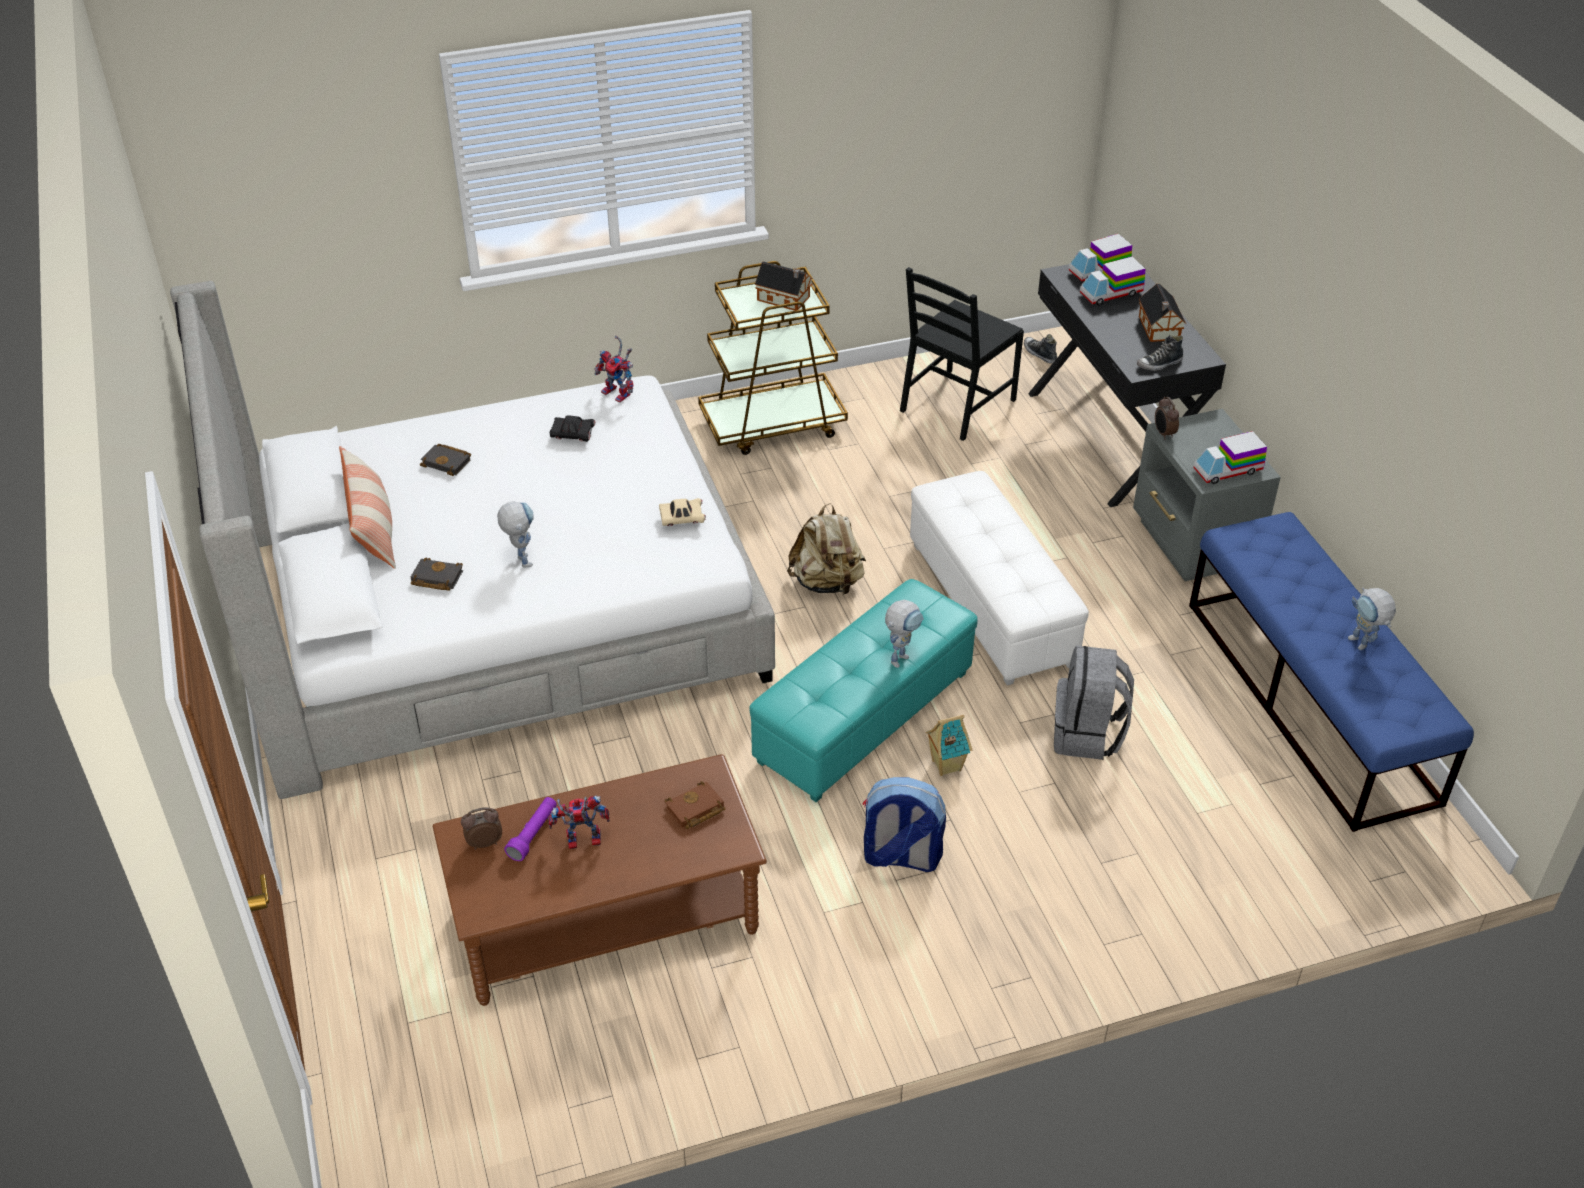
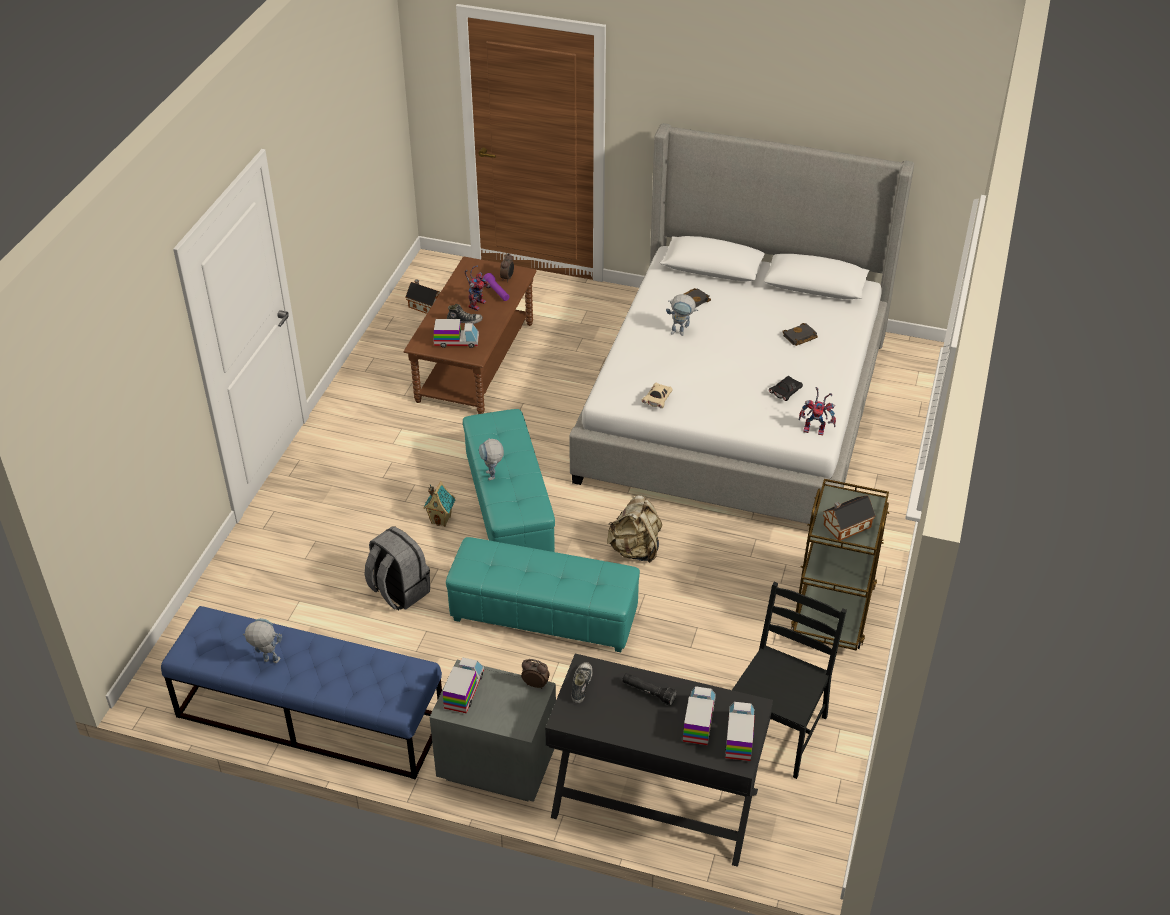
camera: 125 degrees right, 0 degrees up
pillow [339,446,396,569] -> none
toy robot [595,336,633,403] -> toy robot turned 150 degrees counterclockwise [798,387,836,436]
brown book [665,781,725,829] -> toy truck [434,319,479,348]
backpack [863,777,946,872] -> none
black chair [900,267,1024,441] -> black chair turned 45 degrees clockwise [732,582,847,779]
white ottoman [910,471,1089,685] -> turquoise ottoman [446,537,640,652]
shoe [1024,334,1057,364] -> shoe moved to [447,304,483,324]
toy house [1139,284,1186,342] -> toy house moved to [406,279,440,314]
none -> black flashlight [622,673,677,706]

